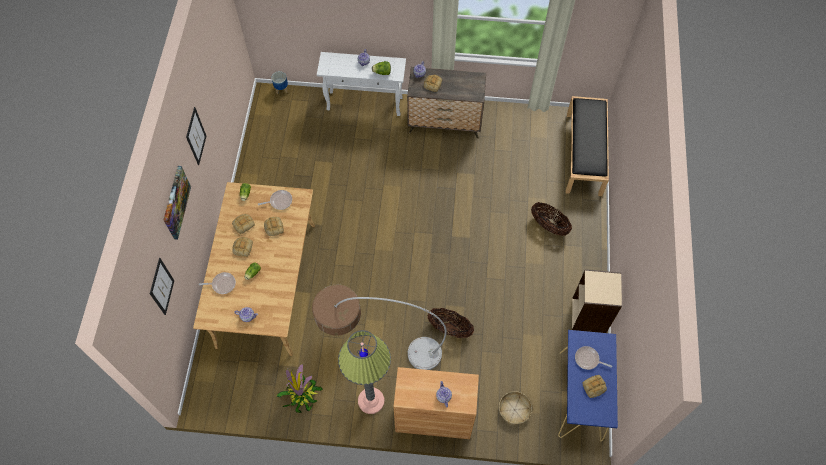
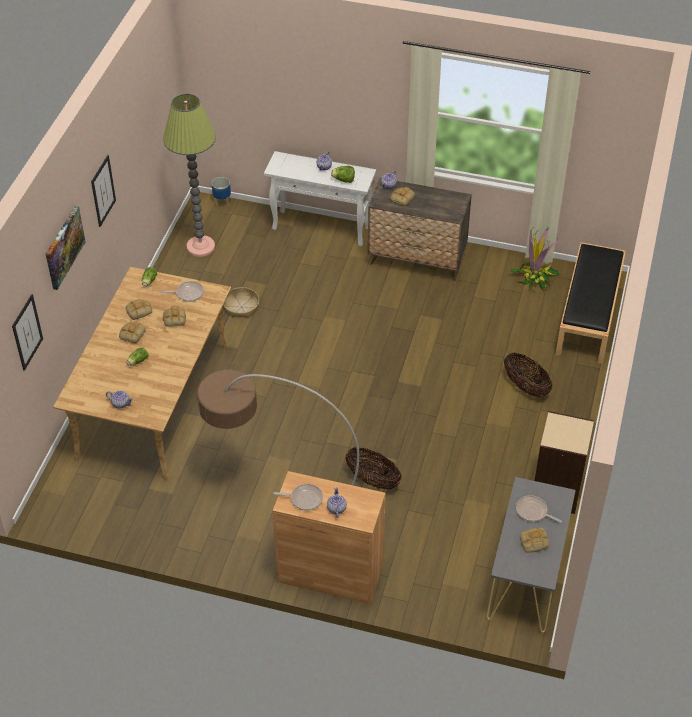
camera: 10 degrees right, 15 degrees down
frying pan [199,272,236,294] -> frying pan moved to [273,484,323,511]
potted plant [276,364,323,413] -> potted plant moved to [510,227,559,289]
floor lamp [338,330,391,414] -> floor lamp moved to [163,94,216,257]
basket [499,391,532,424] -> basket moved to [224,287,259,318]
blue console table [558,330,618,442] -> grey console table [487,477,576,633]

